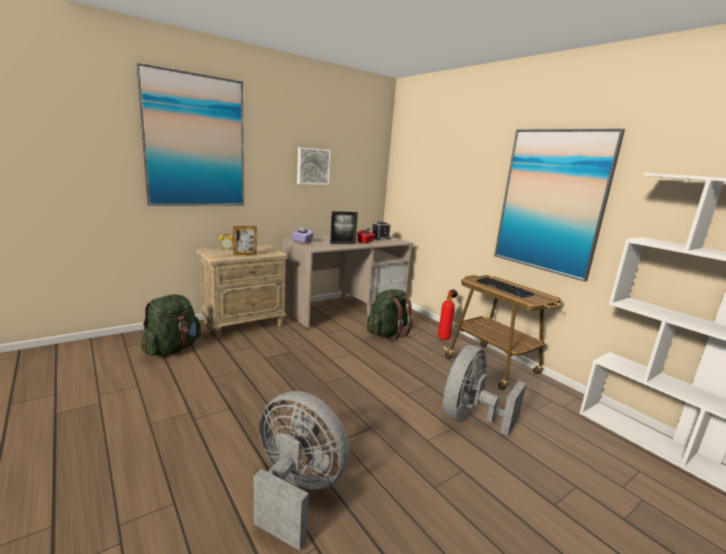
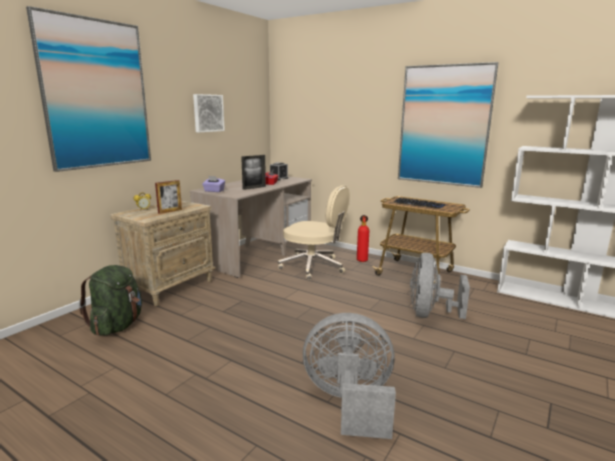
camera: 20 degrees left, 0 degrees up
green backpack [367,289,413,341] -> beige office chair [278,185,350,280]

